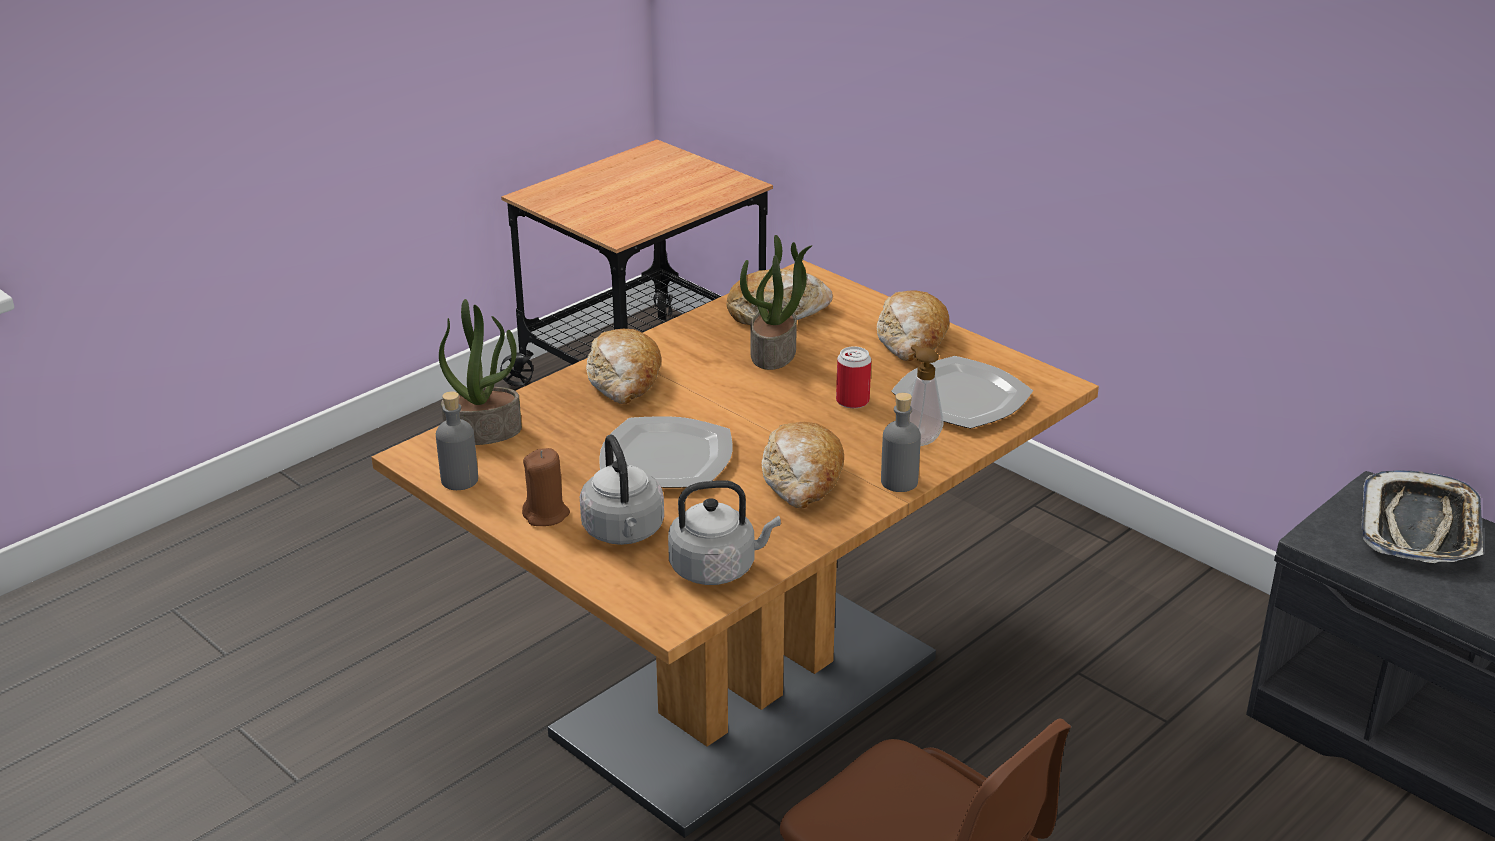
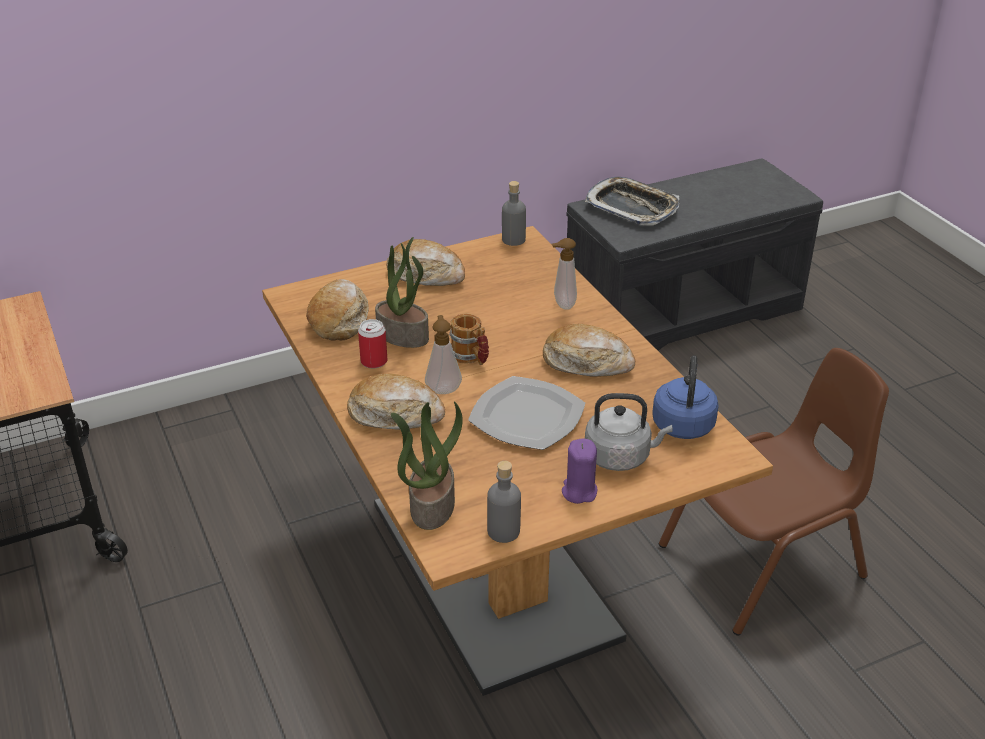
camera: 70 degrees left, 5 degrees up
brown candle [522,448,570,526] -> purple candle [562,439,597,504]
grey kettle [668,480,781,585] -> blue kettle [652,355,719,439]
can [836,346,871,408] -> can moved to [358,319,387,368]
grey bottle [881,393,921,492] -> grey bottle moved to [502,181,526,246]
plate [891,356,1033,429] -> none
none -> soap dispenser [425,315,462,394]
none -> mug [449,314,489,365]

